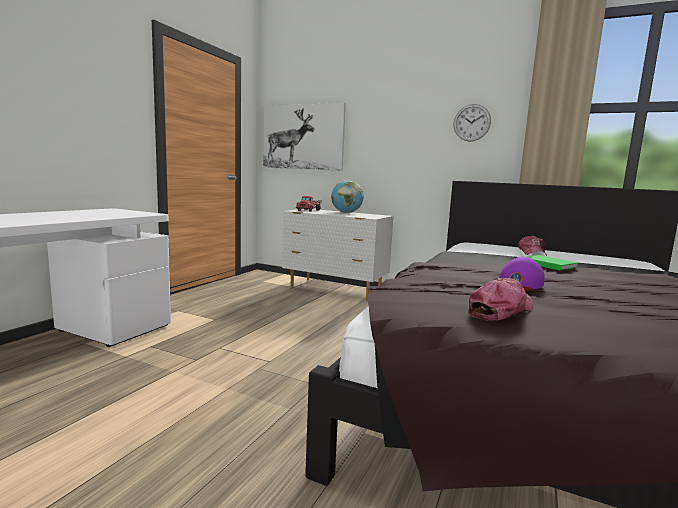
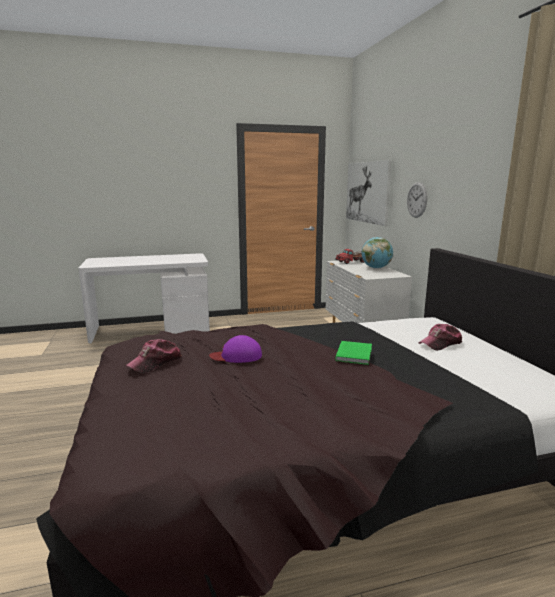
camera: 50 degrees right, 5 degrees up
wall clock [453,104,491,142] -> wall clock moved to [407,182,427,218]
cap [468,278,533,321] -> cap turned 120 degrees clockwise [126,339,181,373]

